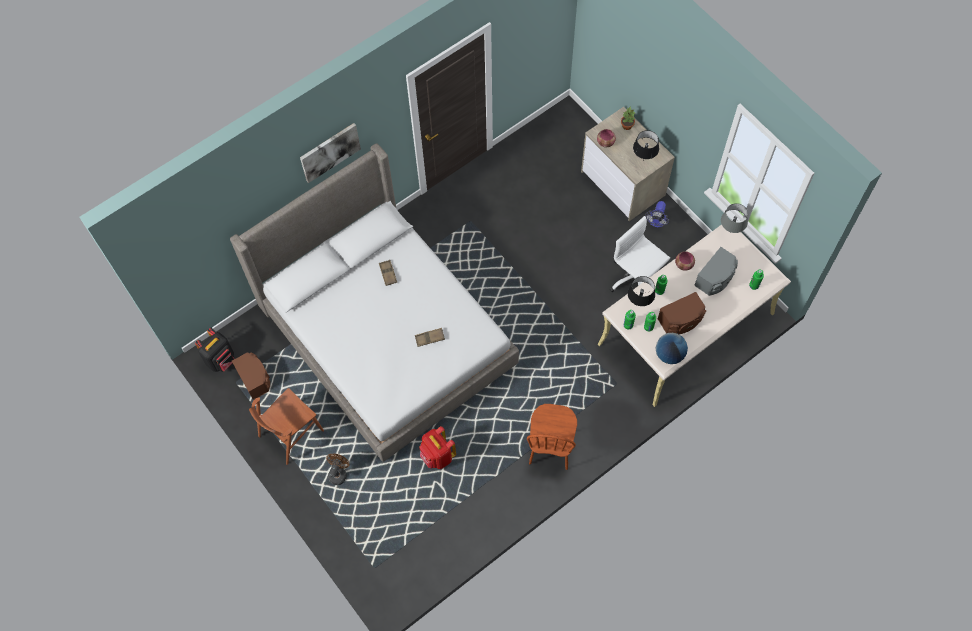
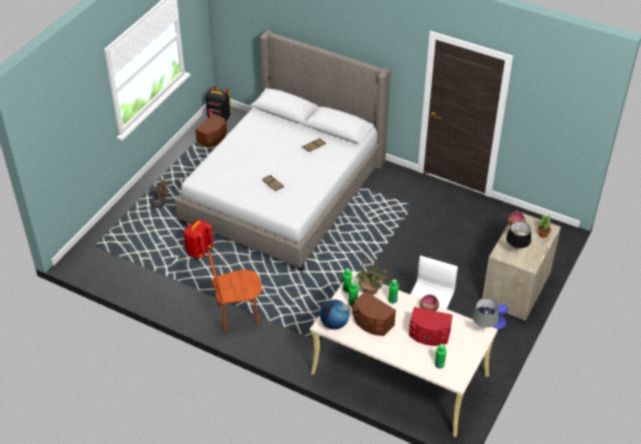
camera: 65 degrees right, 20 degrees down
brown chair [249,388,324,465] -> none
picture [300,123,361,183] -> none
black table lamp [628,276,655,306] -> potted plant [356,259,387,295]
grey speaker [694,247,738,296] -> red speaker [409,307,453,346]

